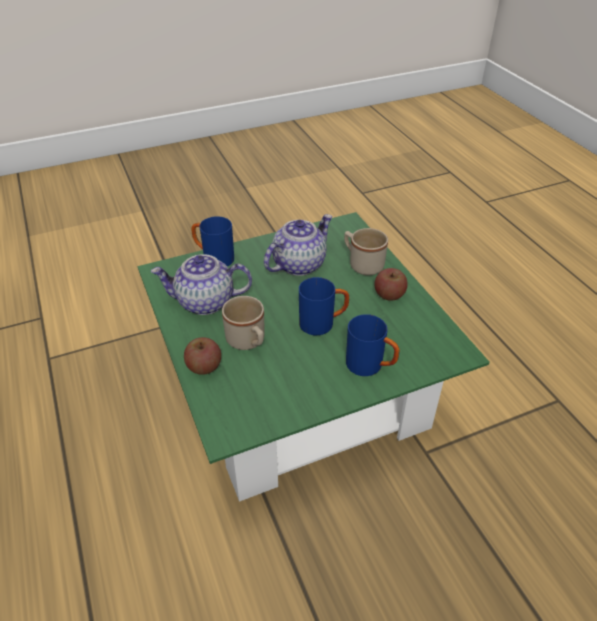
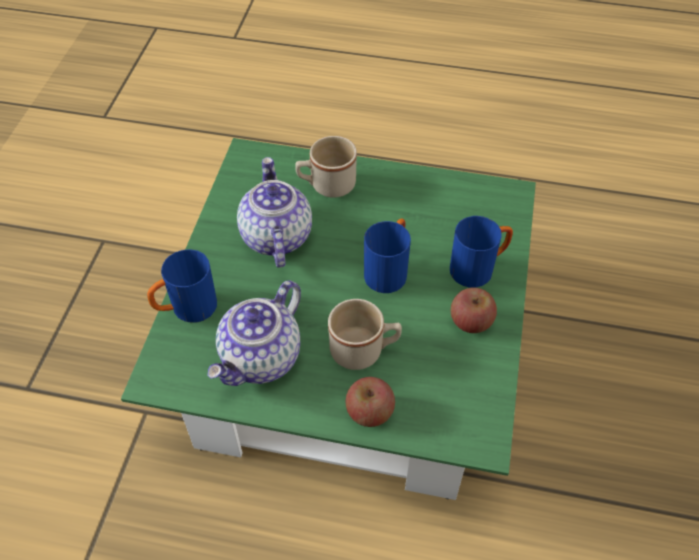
camera: 55 degrees left, 10 degrees up
apple [375,268,408,301] -> apple moved to [451,287,497,333]

